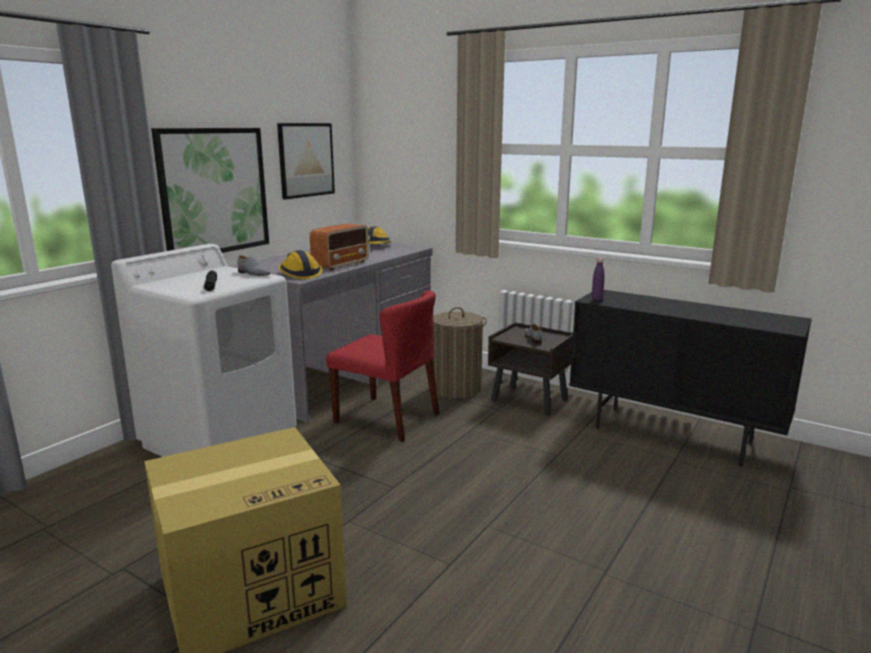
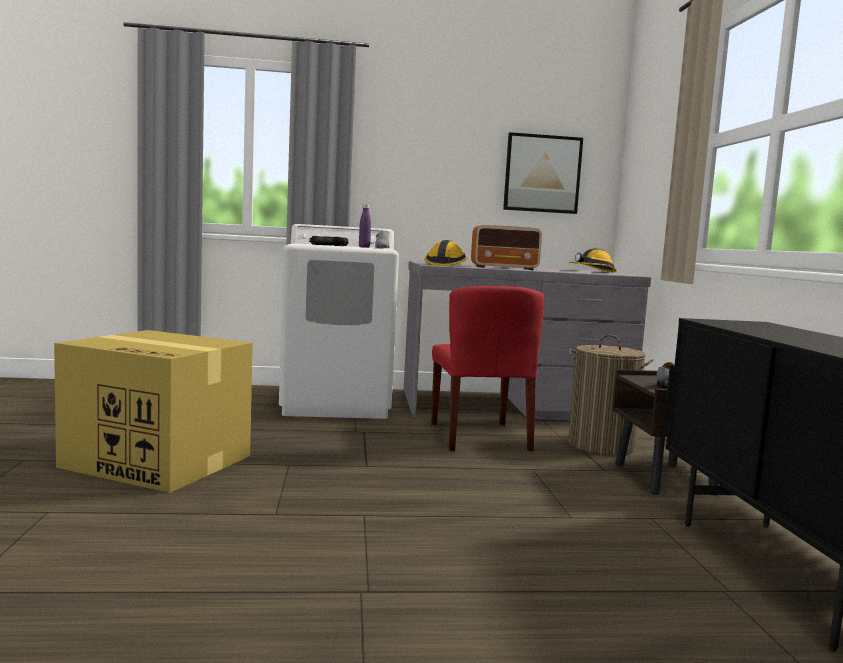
camera: 50 degrees right, 10 degrees down
picture [151,128,269,253] -> none
purple bottle [592,258,605,301] -> purple bottle moved to [359,204,371,248]

